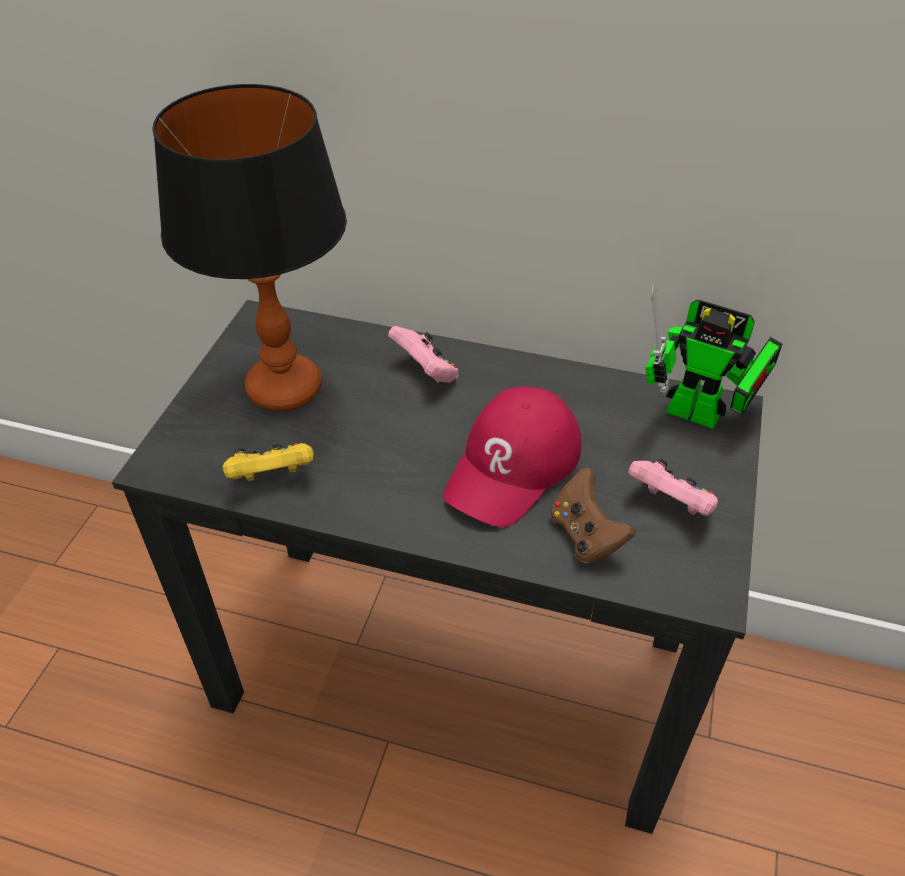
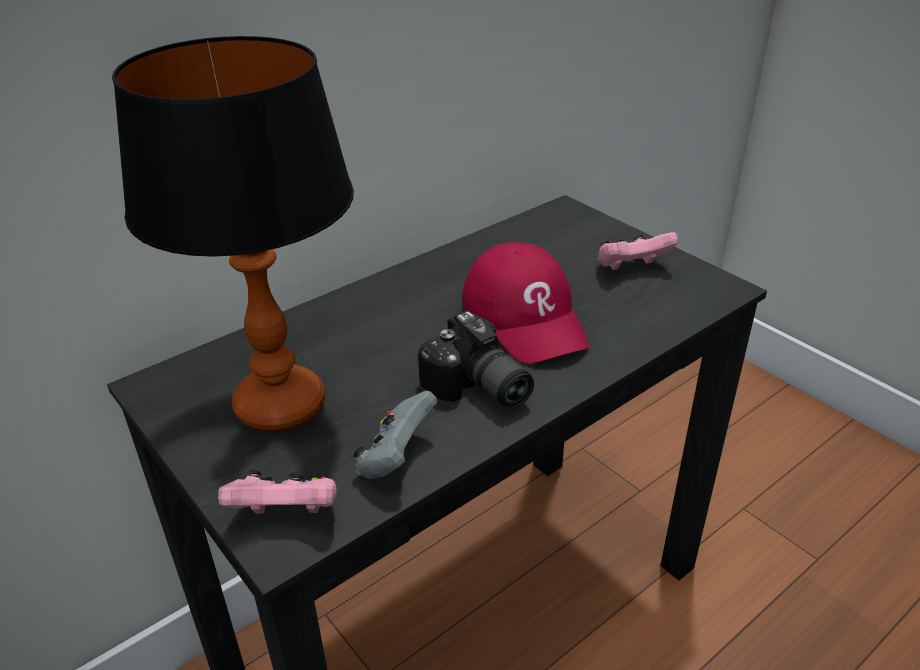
camera: 55 degrees left, 10 degrees down
yellow game controller [222,443,314,481] -> grey game controller [353,391,438,479]
pink game controller [388,326,459,383] -> pink game controller moved to [218,470,337,514]
brown game controller [551,468,635,564] -> none
toy robot [646,285,783,429] -> none
none -> camera [418,310,534,409]

